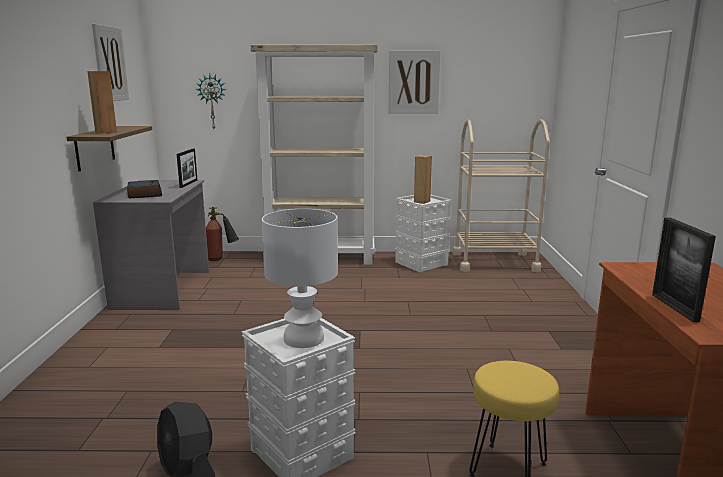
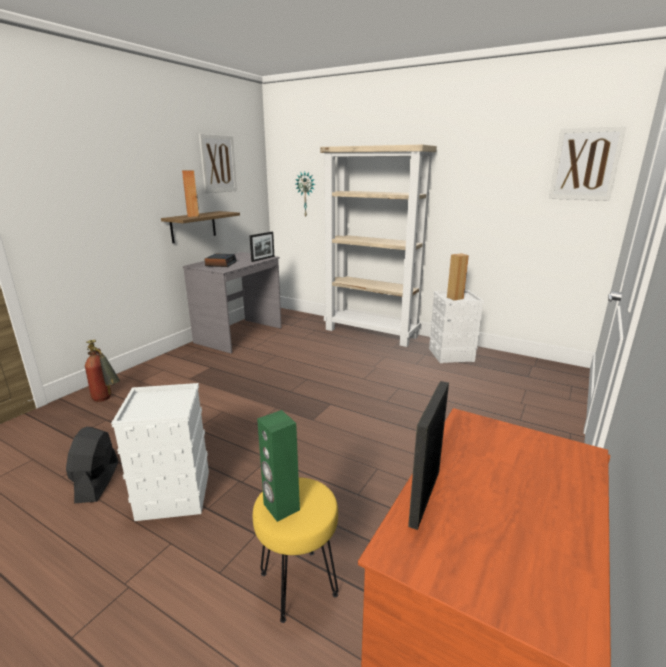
camera: 30 degrees right, 5 degrees up
fire extinguisher [206,207,239,261] -> fire extinguisher moved to [85,340,120,402]
white table lamp [262,209,338,348] -> none
picture [388,50,440,113] -> picture moved to [548,126,626,201]
beige cart [453,119,550,272] -> none
none -> green speaker [257,410,300,522]

